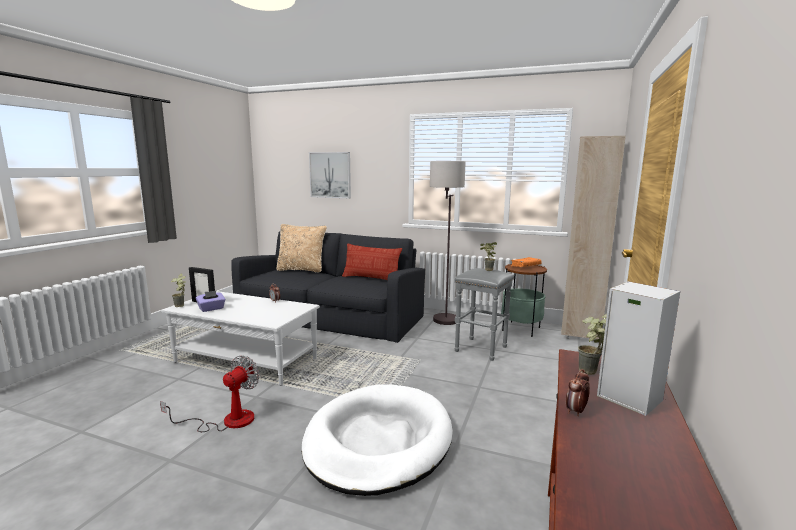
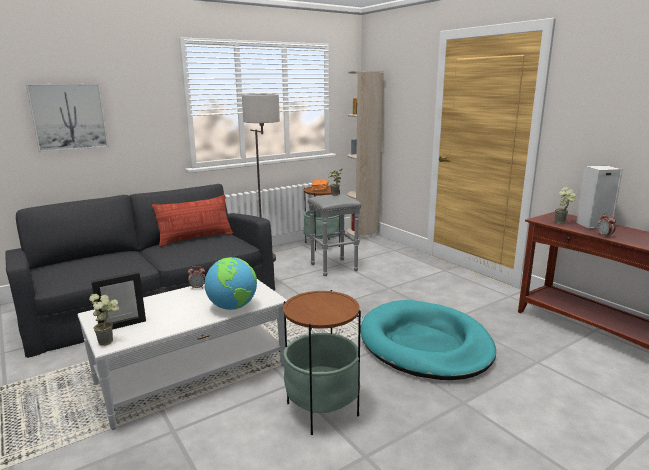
camera: 55 degrees left, 5 degrees up
fan [160,355,260,432] -> side table [283,290,361,435]
purple tissue box [196,291,226,312] -> none
beige pillow [277,224,327,273] -> none
white dog bed [301,384,453,496] -> turquoise dog bed [360,300,496,380]
none -> globe [205,257,257,310]

